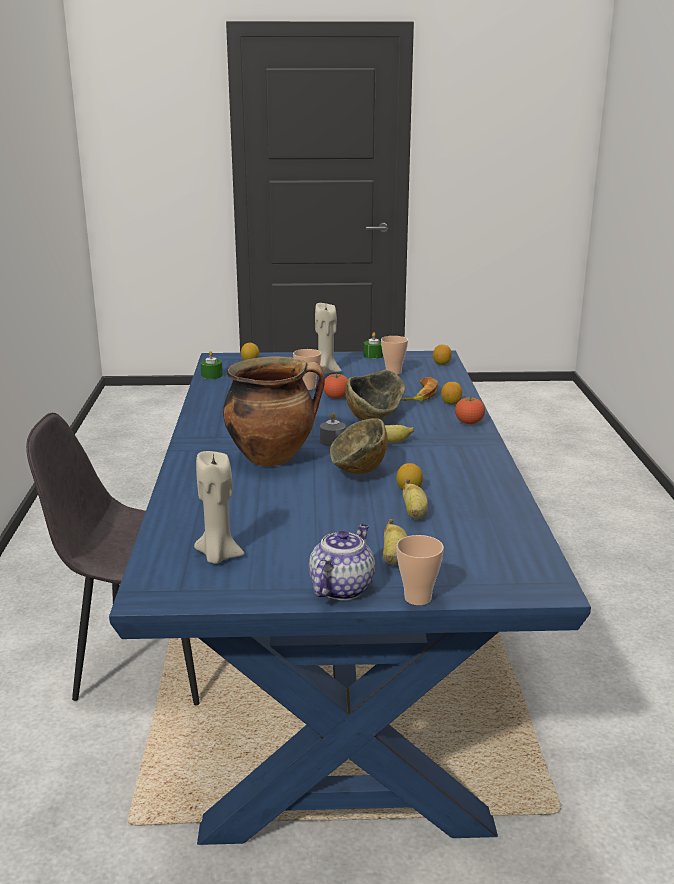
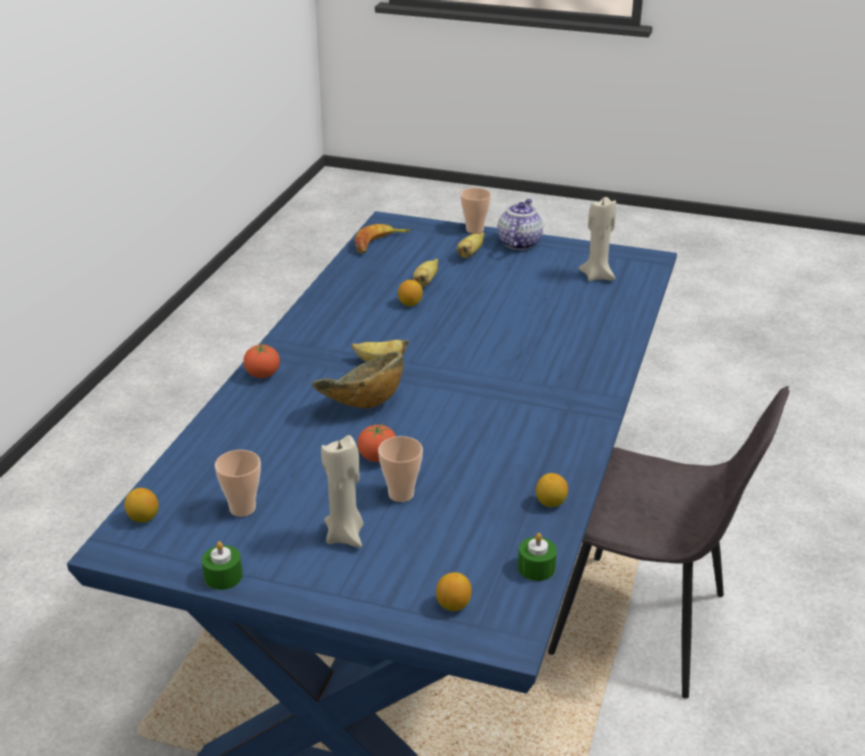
camera: 160 degrees left, 10 degrees up
cooking pot [223,356,325,466] -> none
teapot [309,524,375,600] -> teapot turned 150 degrees clockwise [497,199,543,250]
grey candle [320,413,346,447] -> none
bowl [330,418,388,474] -> none
banana [401,377,438,401] -> banana moved to [355,224,411,253]
lemon [441,382,462,405] -> lemon moved to [536,473,568,507]

